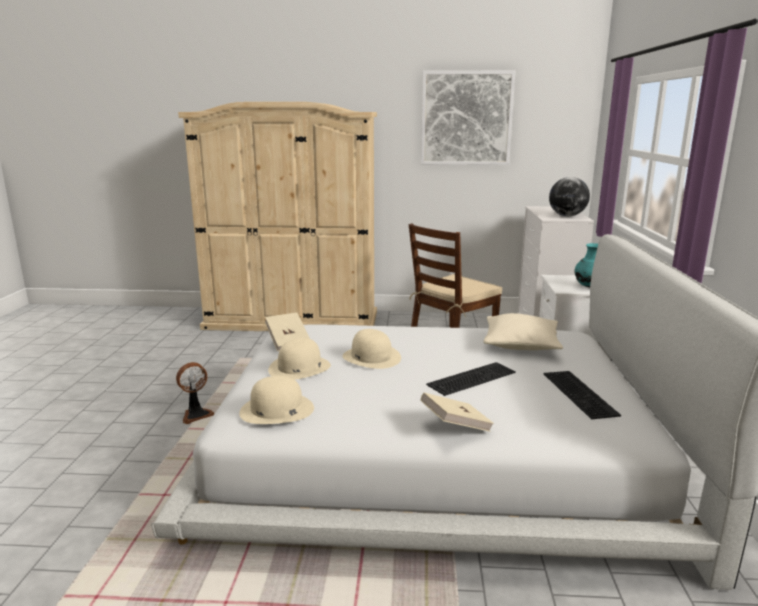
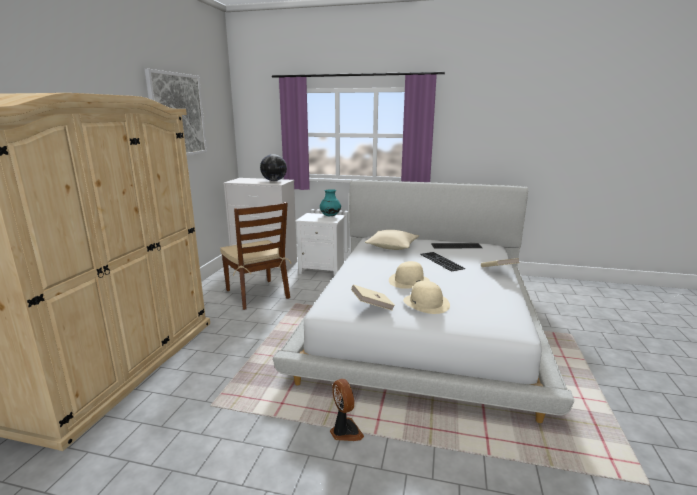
camera: 80 degrees left, 0 degrees up
beige hat [239,376,314,424] -> none

